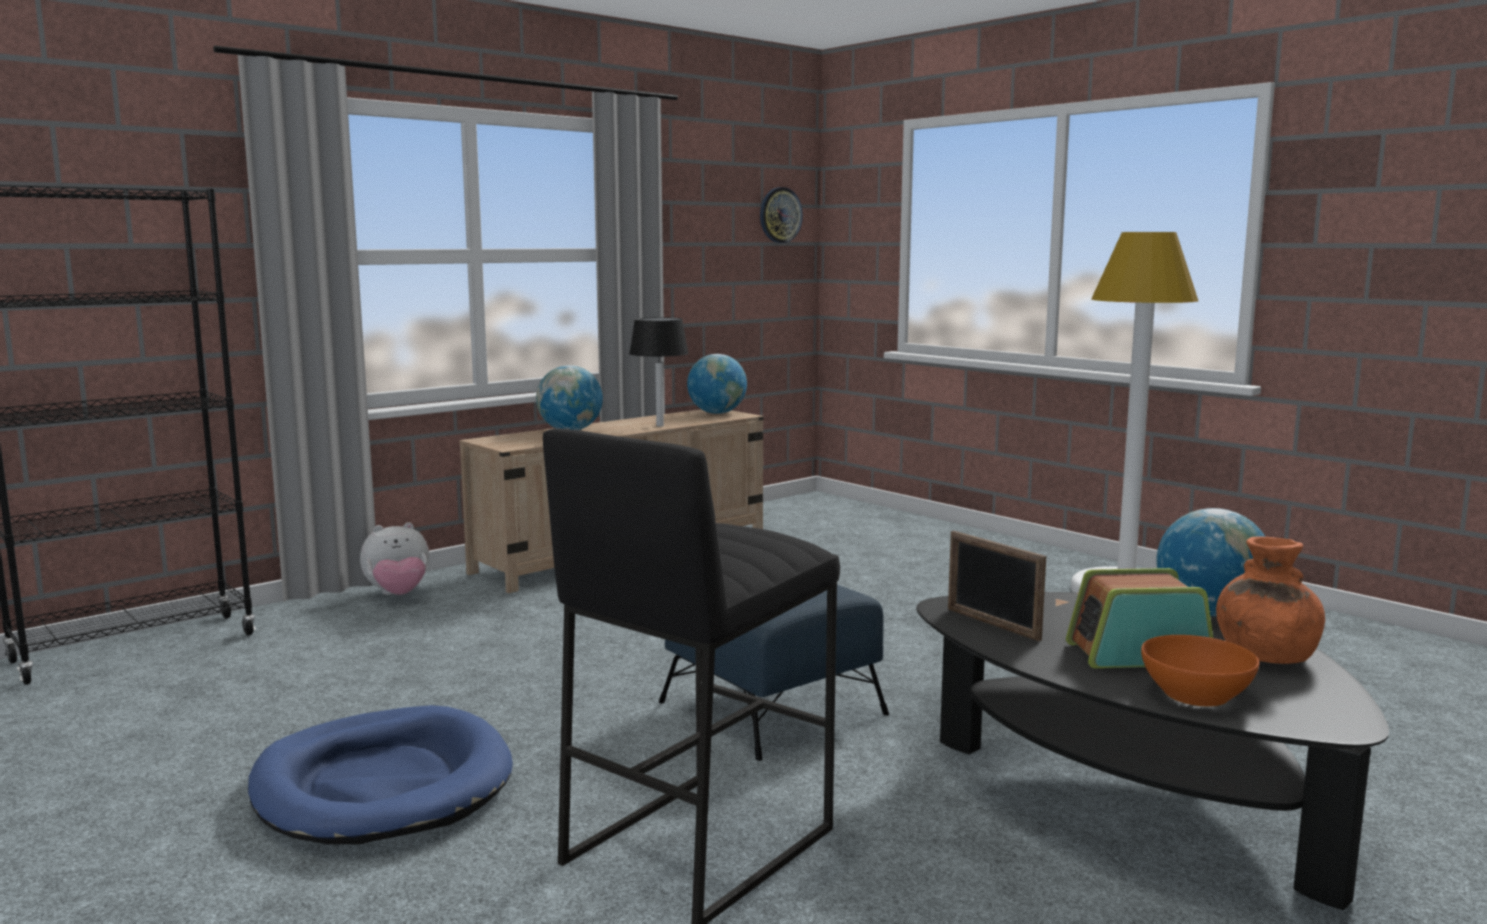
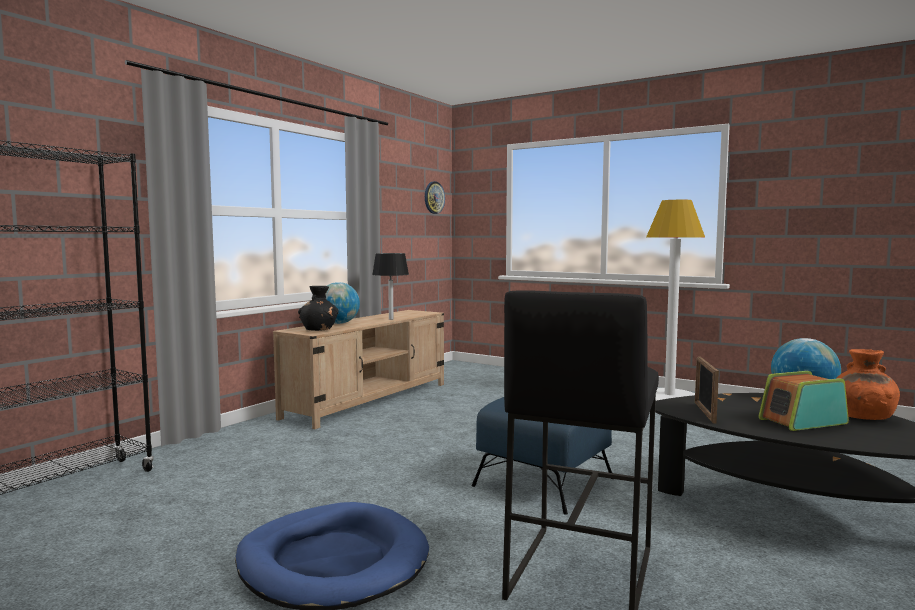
camera: 15 degrees left, 5 degrees down
plush toy [360,522,429,595] -> none
globe [687,354,747,414] -> none
picture frame [948,531,1046,641] -> picture frame turned 60 degrees clockwise [695,357,719,424]
orange bowl [1141,635,1259,707] -> none
none -> black vase [298,286,338,331]

